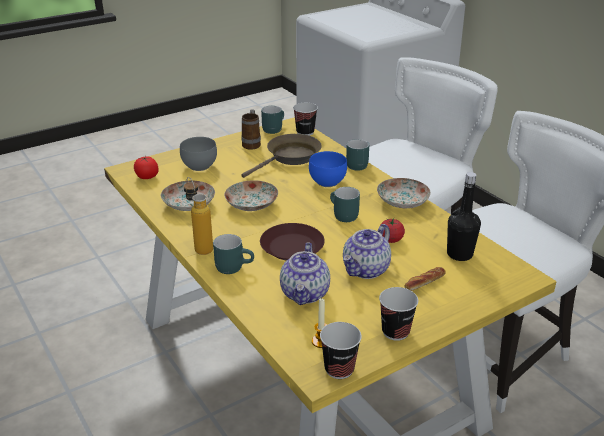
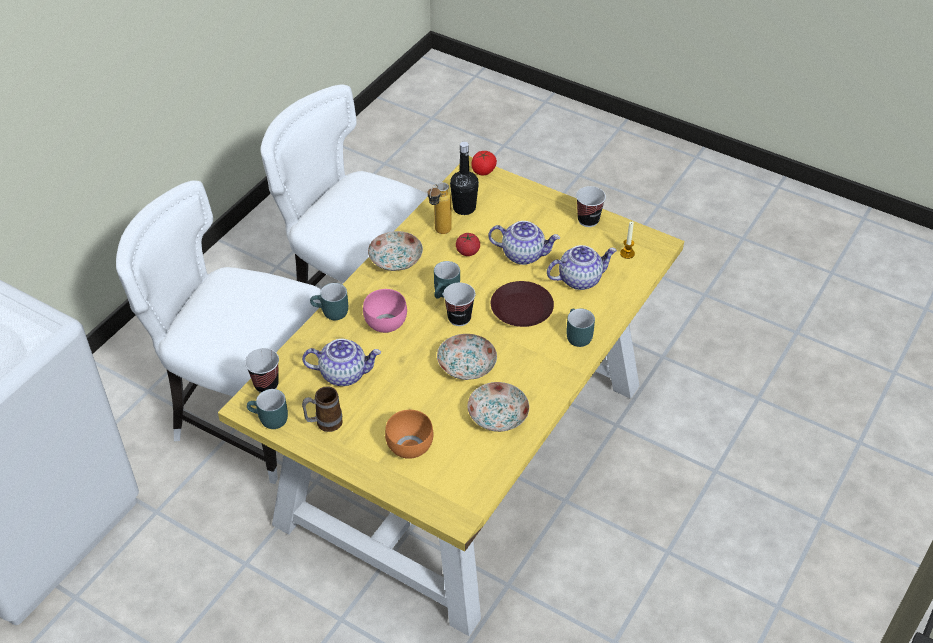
camera: 115 degrees left, 15 degrees up
tomato [134,156,159,179] -> tomato moved to [471,151,497,175]
grey bowl [180,137,217,171] -> orange bowl [385,410,433,459]
bottle [184,177,213,255] -> bottle moved to [428,182,452,234]
brown frying pan [241,134,322,178] -> teapot [302,339,381,386]
blue bowl [309,151,347,187] -> pink bowl [363,289,407,333]
cup [320,322,362,379] -> cup moved to [443,283,475,326]
bread [404,267,445,291] -> none

